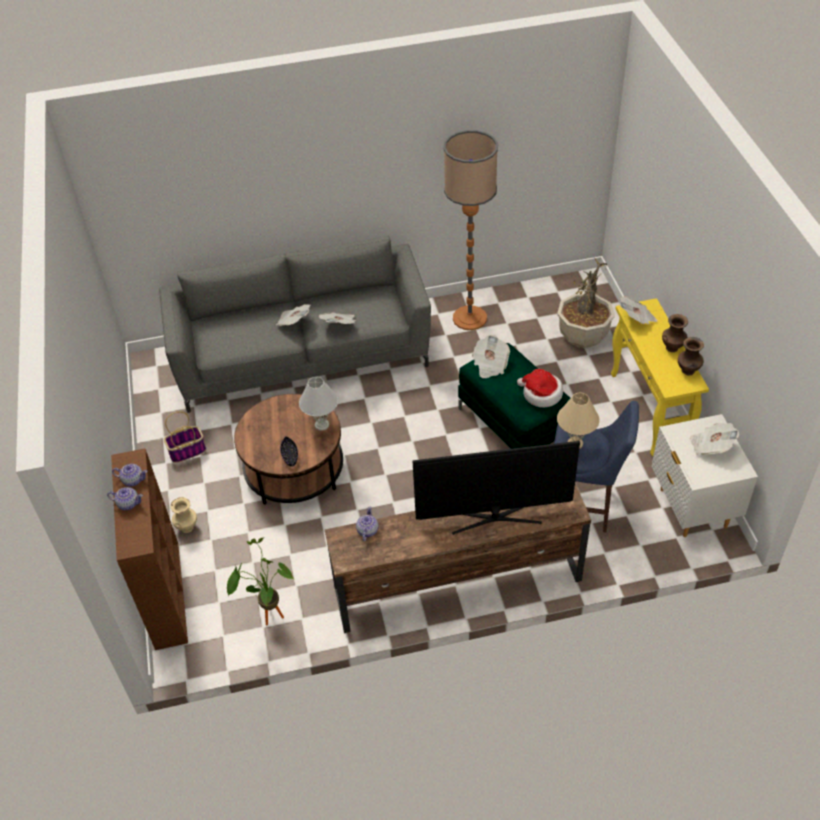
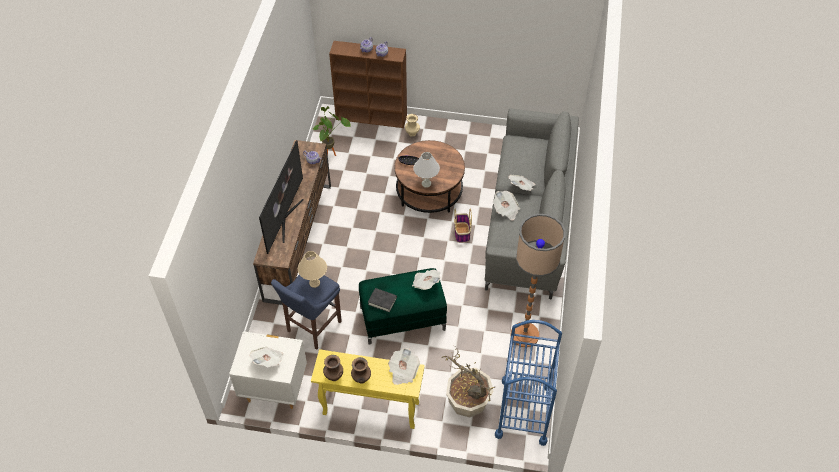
camera: 110 degrees right, 5 degrees up
basket [164,412,206,463] -> basket moved to [454,208,472,243]
hat [517,369,563,407] -> black book [368,288,397,312]
none -> blue cart [495,320,562,446]

